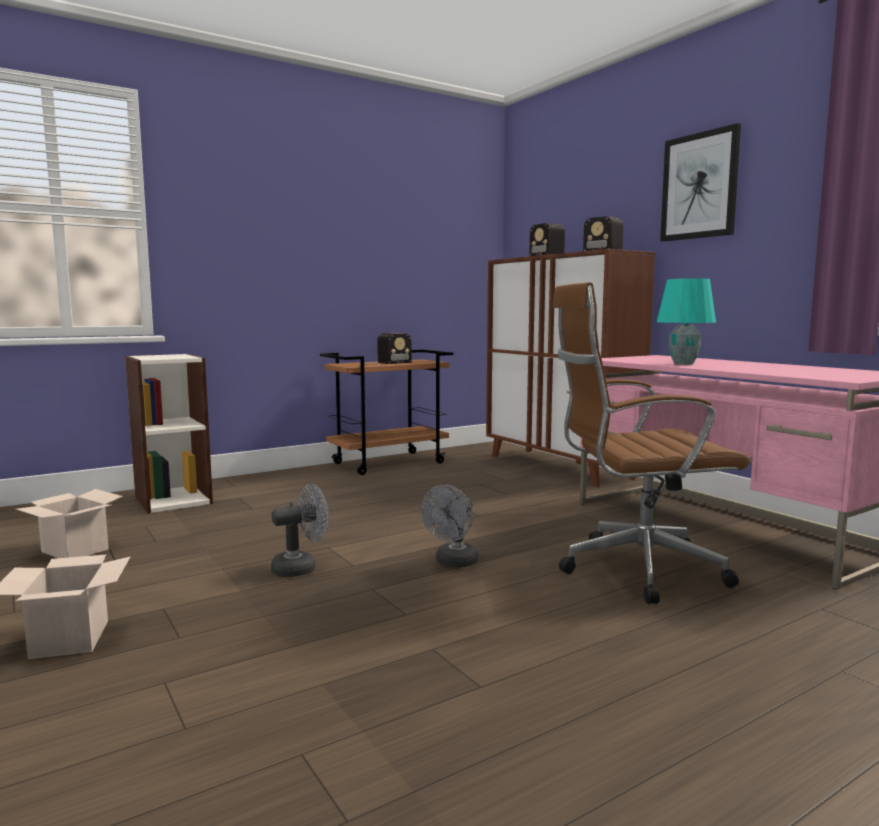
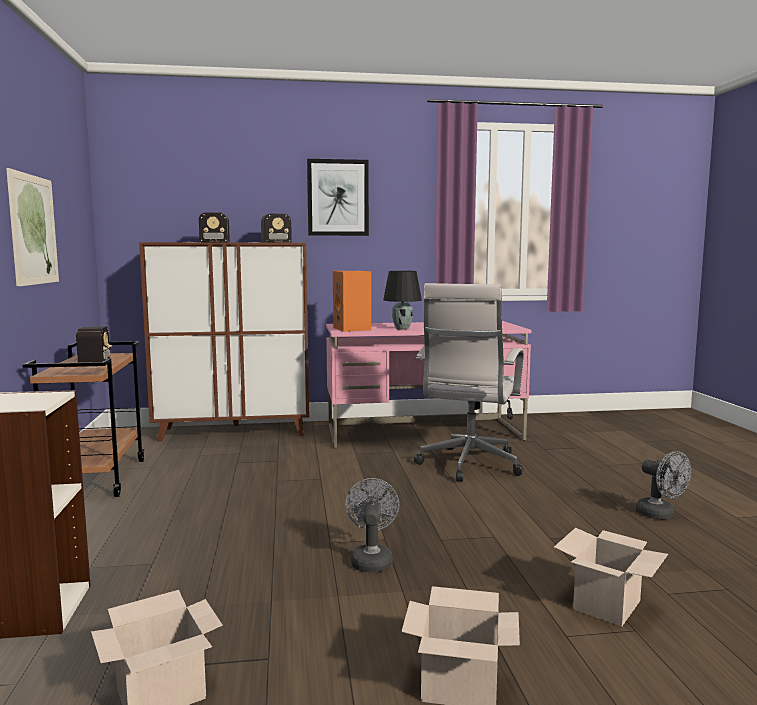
camera: 65 degrees left, 0 degrees up
grey fan [421,485,479,567] -> grey fan moved to [636,451,691,519]
brown office chair [552,282,750,604] -> white office chair [414,283,524,482]
turquoise table lamp [657,278,716,365] -> black table lamp [383,271,422,330]
none -> picture [6,168,59,287]
none -> orange speaker [333,271,371,332]
none -> cardboard box [554,528,668,626]

